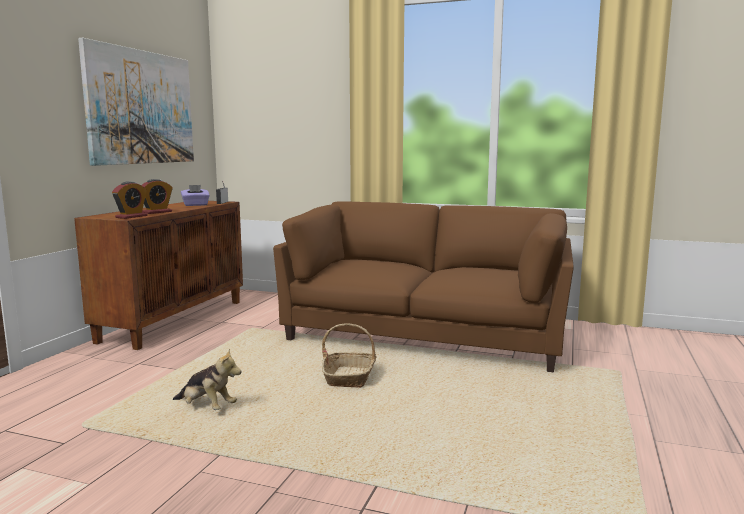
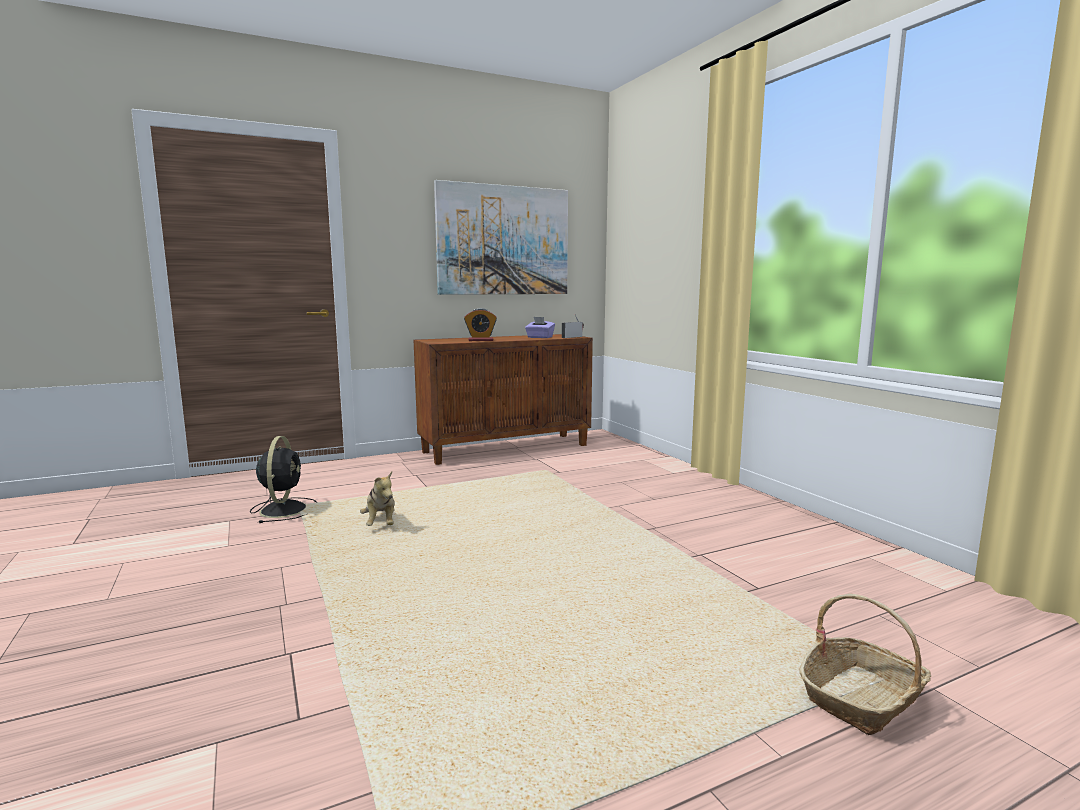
camera: 45 degrees right, 0 degrees up
alarm clock [112,181,148,219] -> none
brown sofa [273,201,574,372] -> none
basket [322,324,377,388] -> basket moved to [799,593,931,735]
none -> black fan [250,436,317,523]

